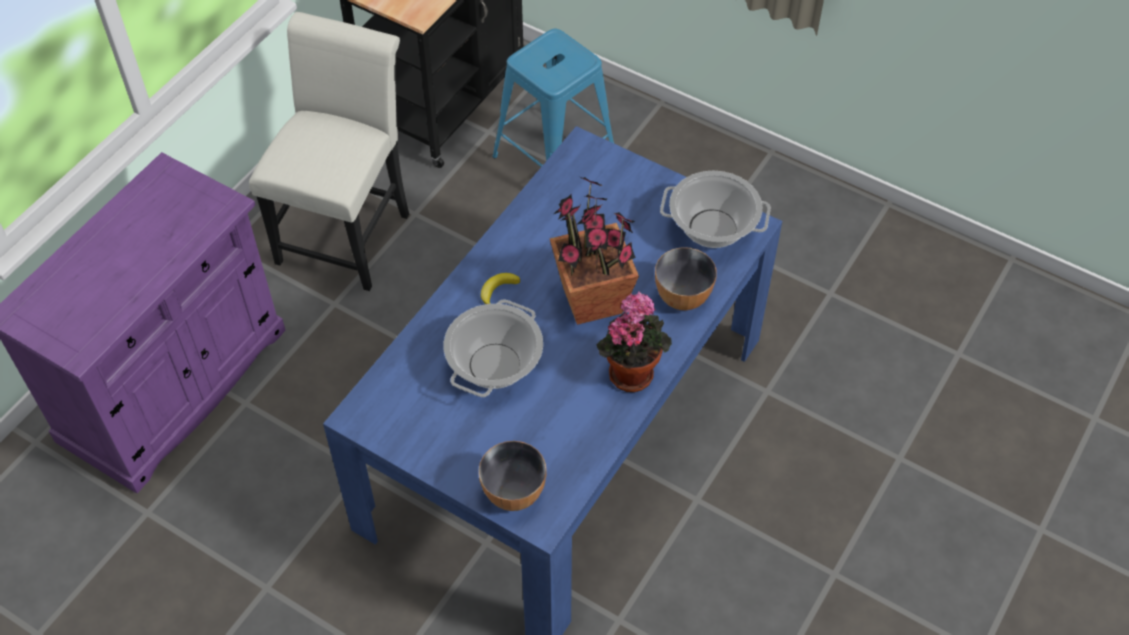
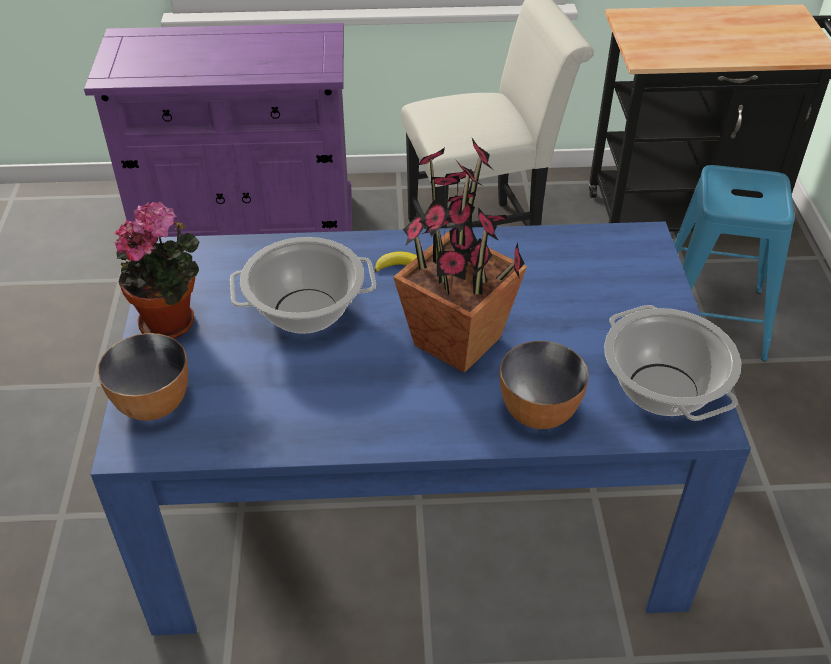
camera: 55 degrees right, 10 degrees down
potted plant [597,292,672,392] -> potted plant moved to [114,201,199,339]

